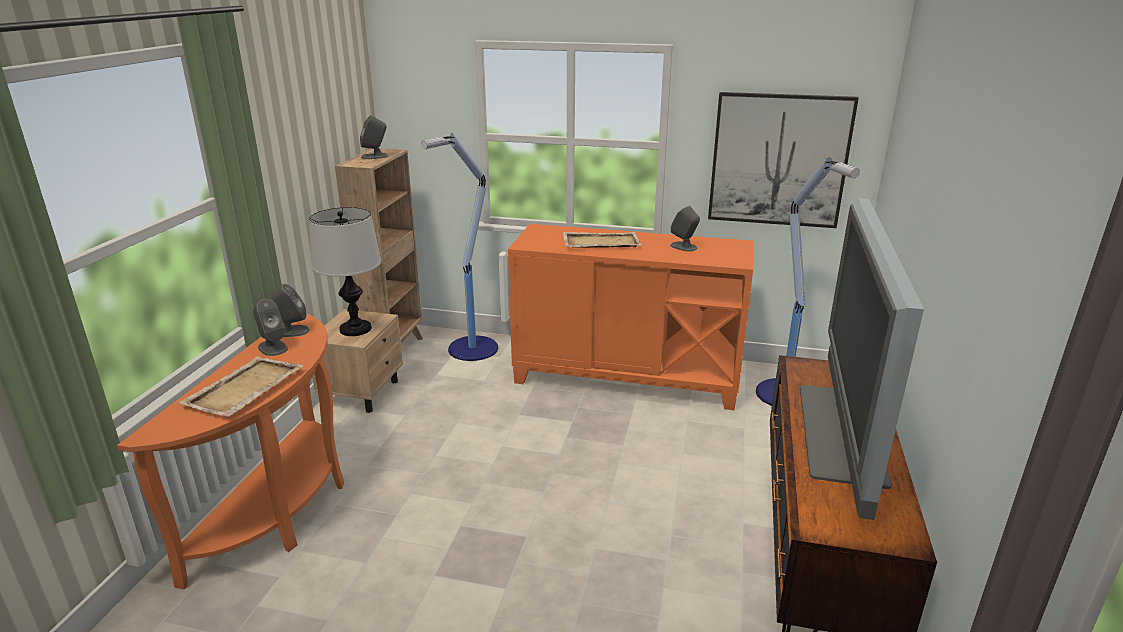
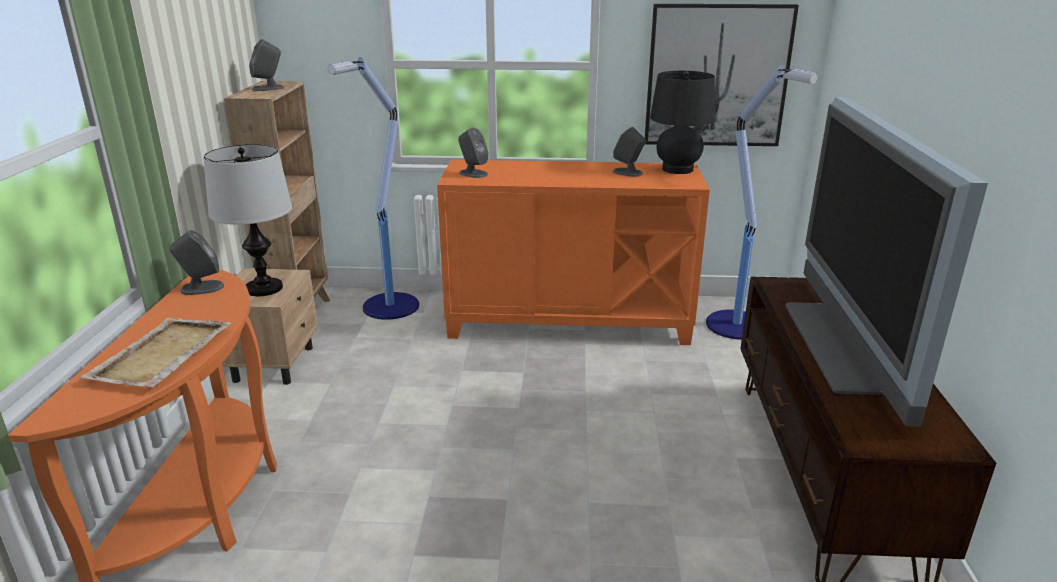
camera: 10 degrees left, 0 degrees up
grey speaker [253,299,288,356] -> grey speaker moved to [458,128,489,178]
beige tray [563,232,641,248] -> none
none -> black table lamp [650,71,715,174]

